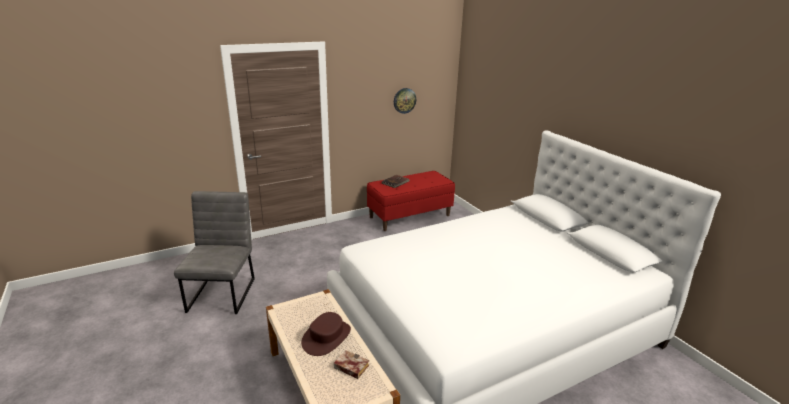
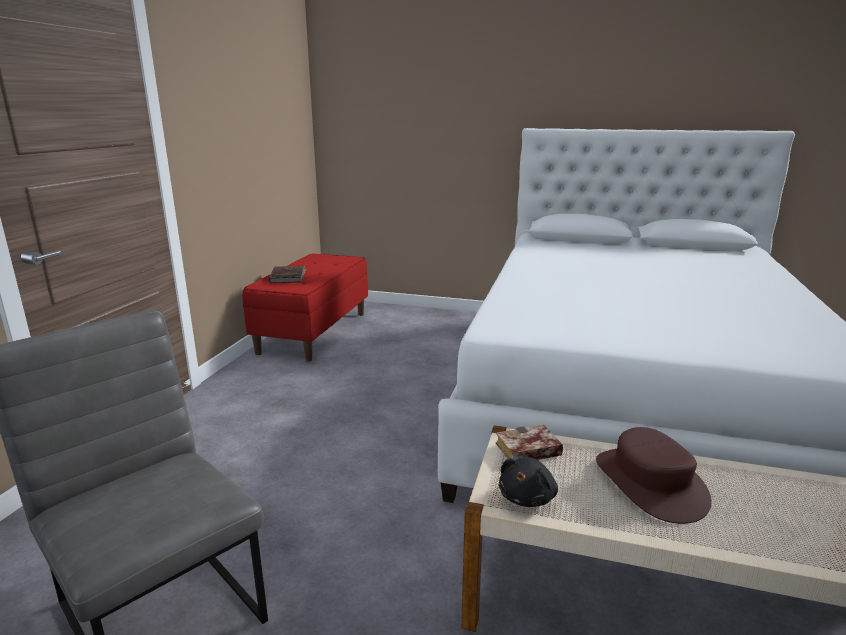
camera: 45 degrees left, 5 degrees down
book [334,350,369,379] -> book moved to [496,425,563,460]
wall clock [394,88,416,114] -> none
none -> black plush toy [499,457,558,507]

